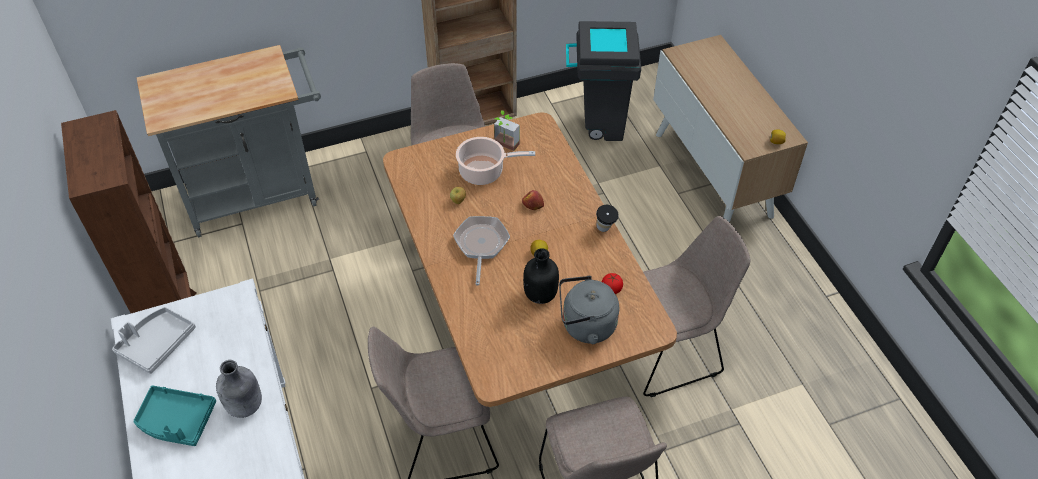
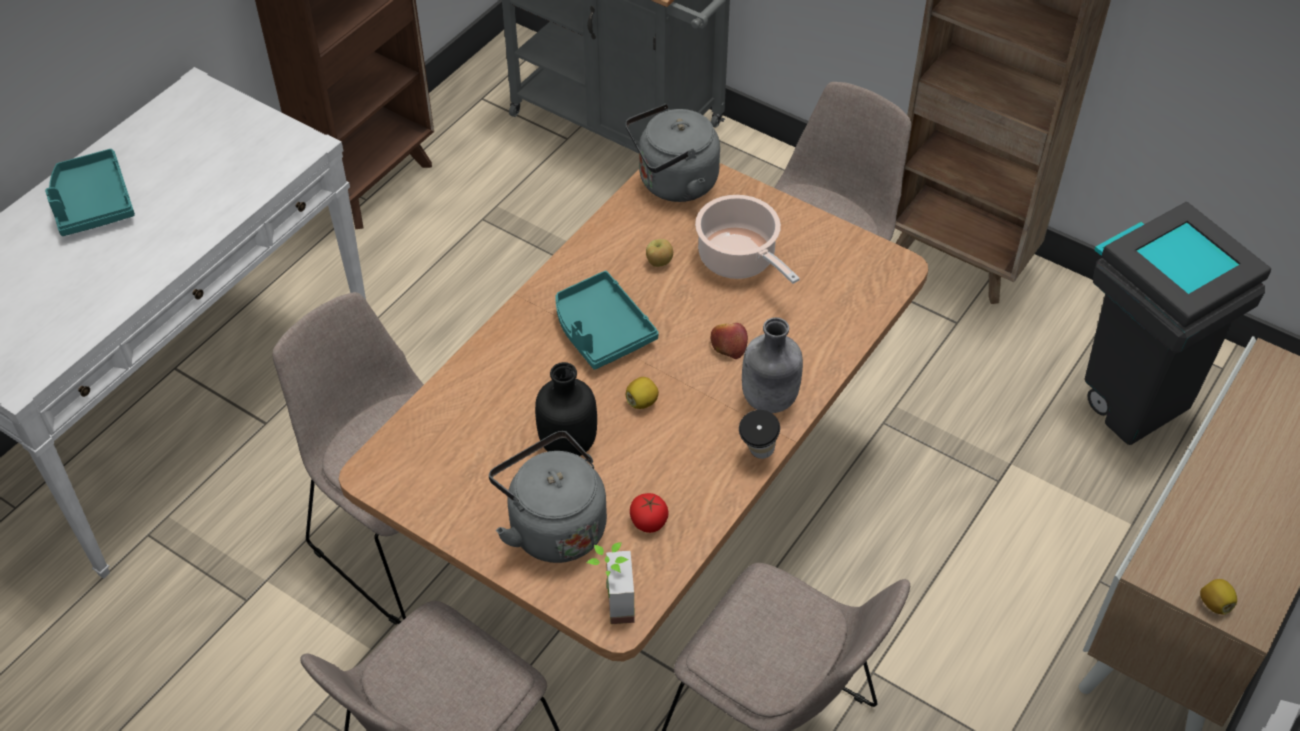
camera: 55 degrees right, 0 degrees up
grey tray [112,307,196,374] -> none
grey bottle [216,360,262,418] -> grey bottle moved to [742,317,803,413]
frying pan [453,216,510,286] -> turquoise tray [556,271,659,370]
potted plant [494,110,520,151] -> potted plant moved to [586,542,635,624]
none -> grey kettle [626,104,720,202]

